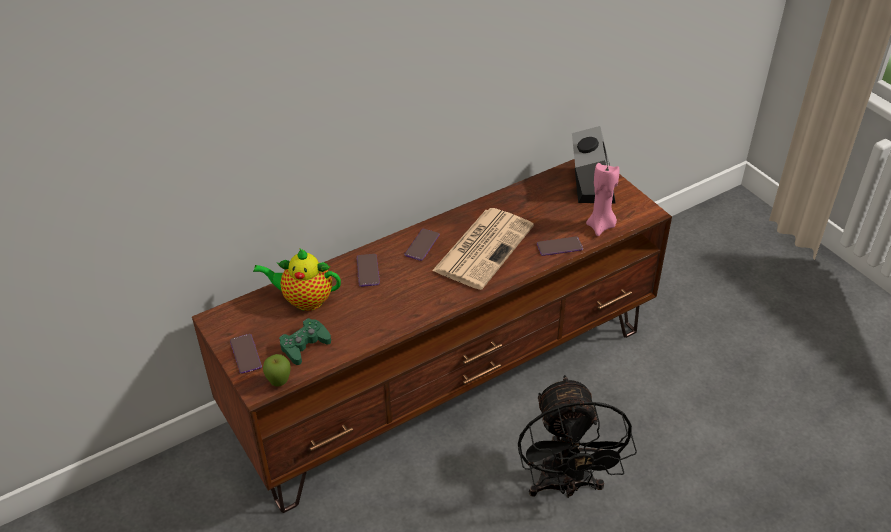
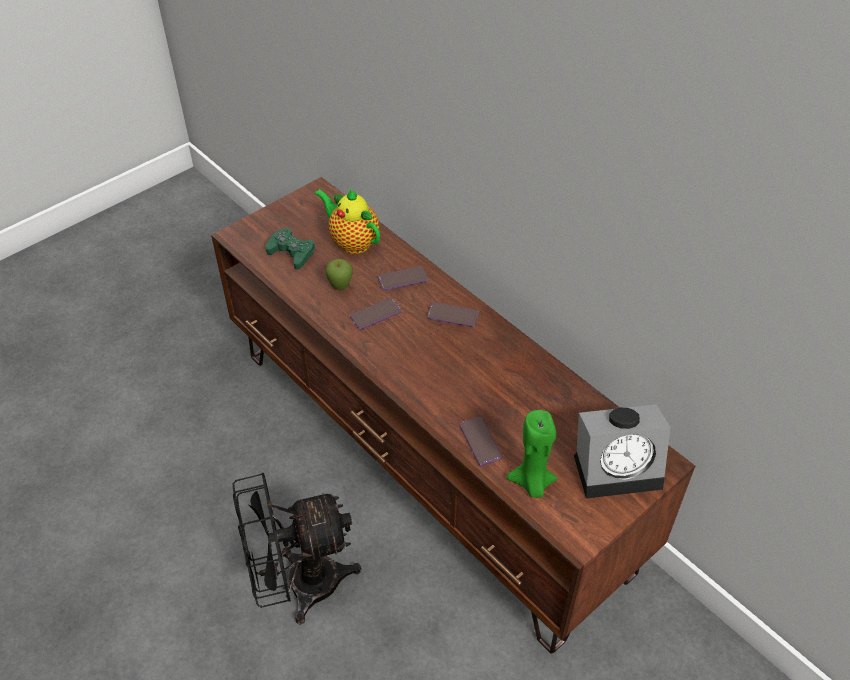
camera: 80 degrees right, 5 degrees up
phone [230,334,262,374] -> phone moved to [350,298,402,330]
teapot [253,248,341,311] -> teapot turned 45 degrees counterclockwise [314,188,380,254]
apple [263,354,290,387] -> apple moved to [325,259,353,290]
newspaper [432,208,534,290] -> none
pink candle [586,163,620,236] -> green candle [507,410,558,498]

